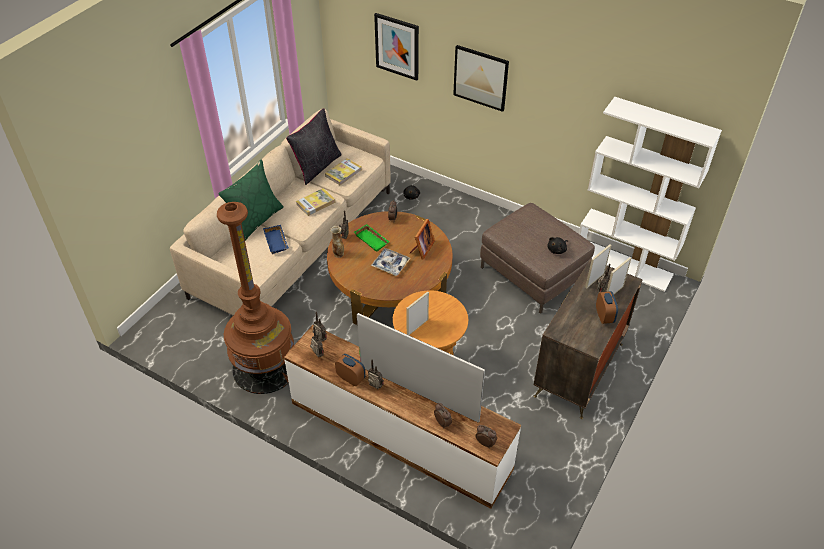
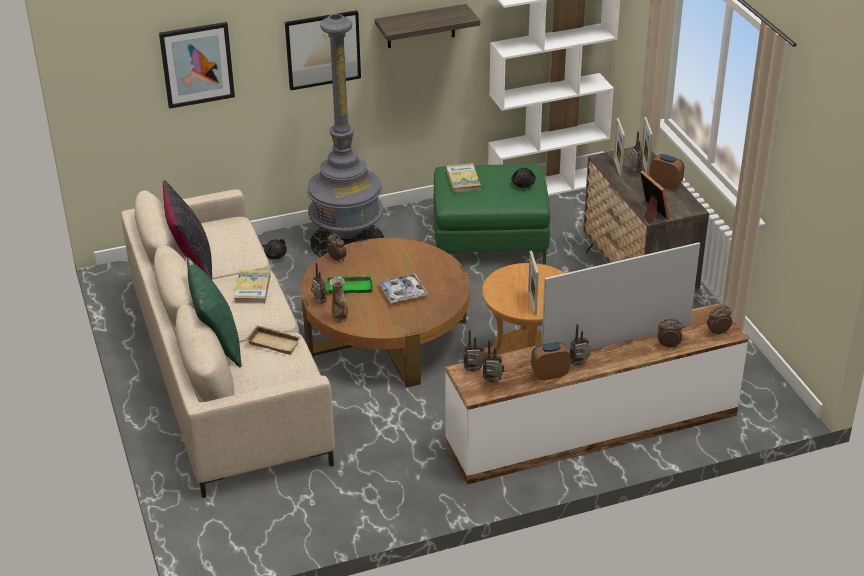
camera: 50 degrees left, 10 degrees down
brown floor lamp [217,202,294,394] -> none
blue tray [263,225,289,254] -> beige tray [246,325,302,355]
book [325,158,362,185] -> book moved to [446,163,481,193]
picture frame [409,219,435,260] -> picture frame moved to [640,171,670,223]
brown ottoman [480,203,595,314] -> green ottoman [433,164,550,264]
none -> grey floor lamp [307,14,384,257]
none -> shelf [375,4,480,48]

